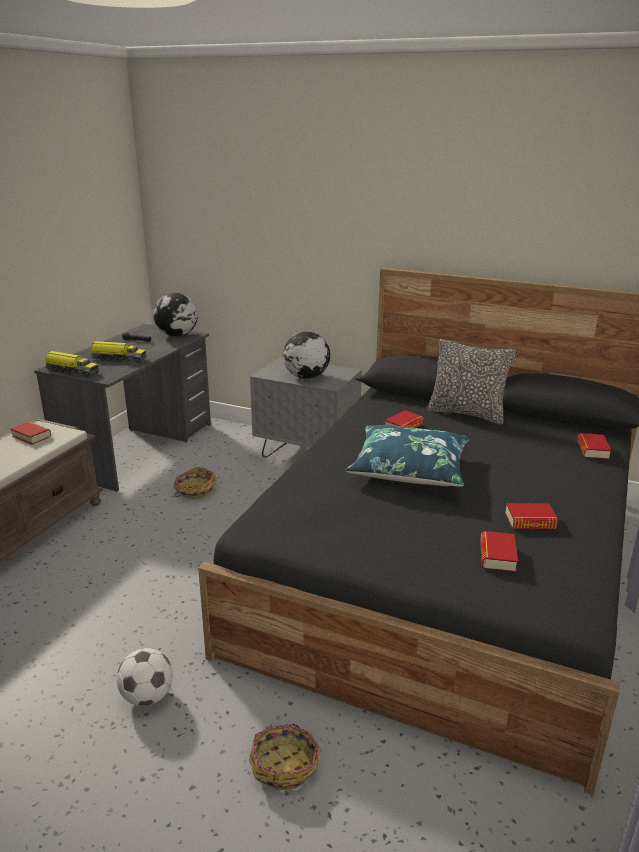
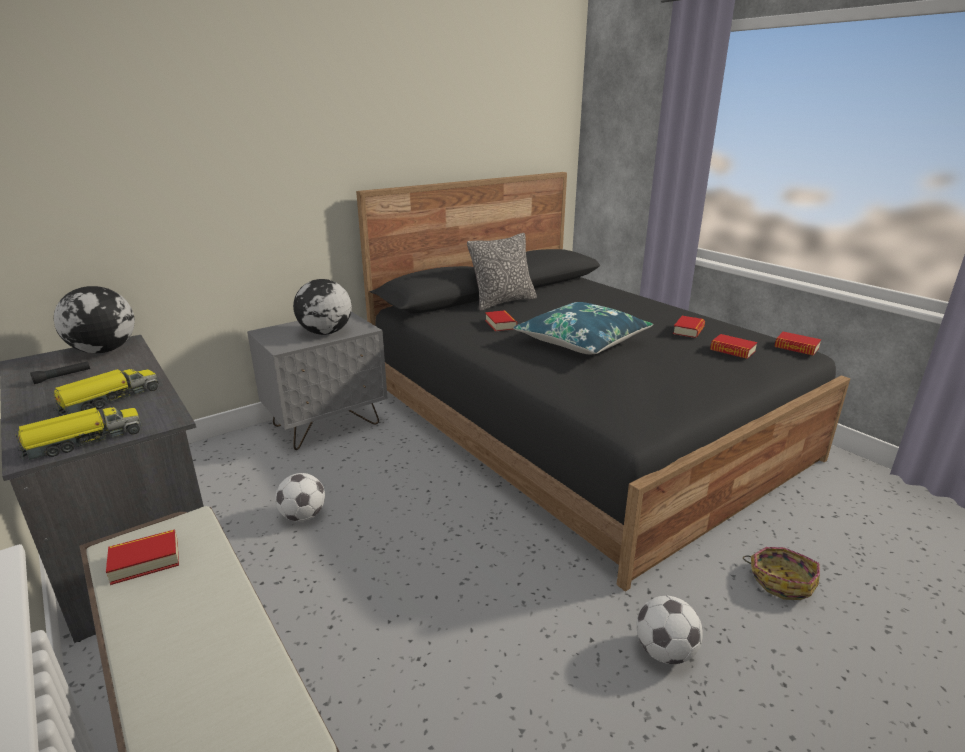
camera: 60 degrees left, 0 degrees up
basket [173,467,217,499] -> football [275,473,325,522]
book [577,433,612,459] -> book moved to [775,332,821,356]

